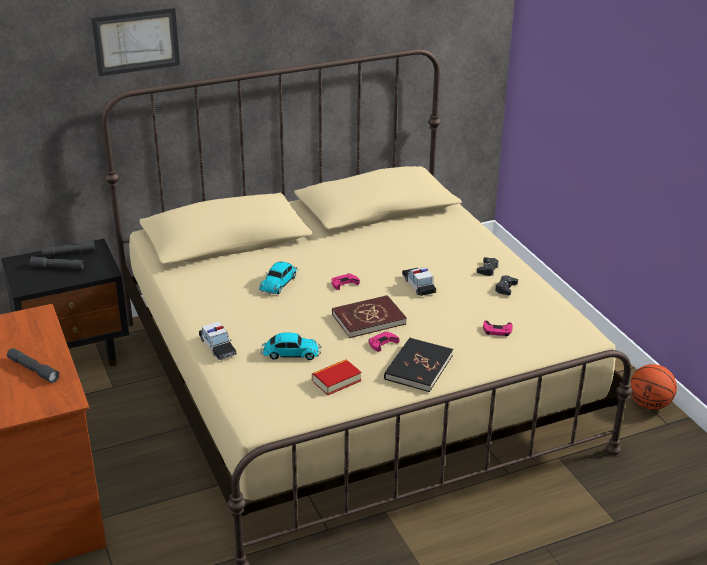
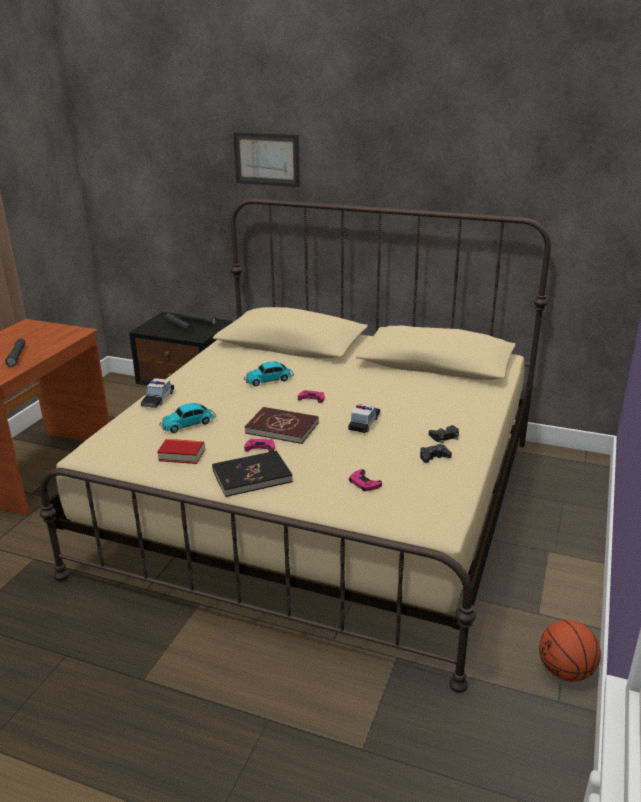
camera: 45 degrees right, 5 degrees down
toy car [261,332,321,360] -> toy car turned 105 degrees clockwise [160,403,216,433]

